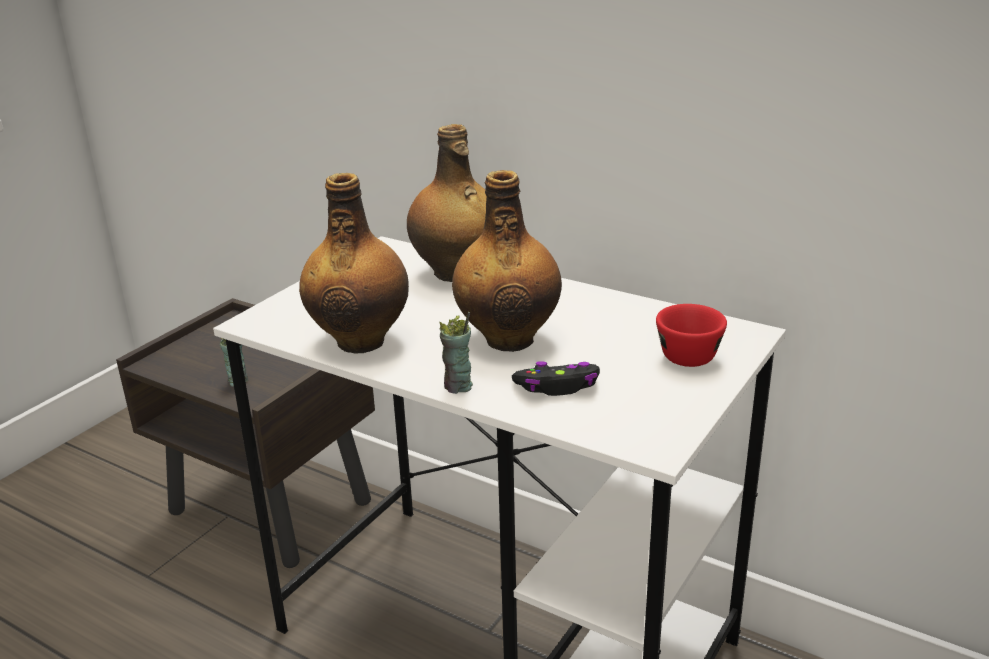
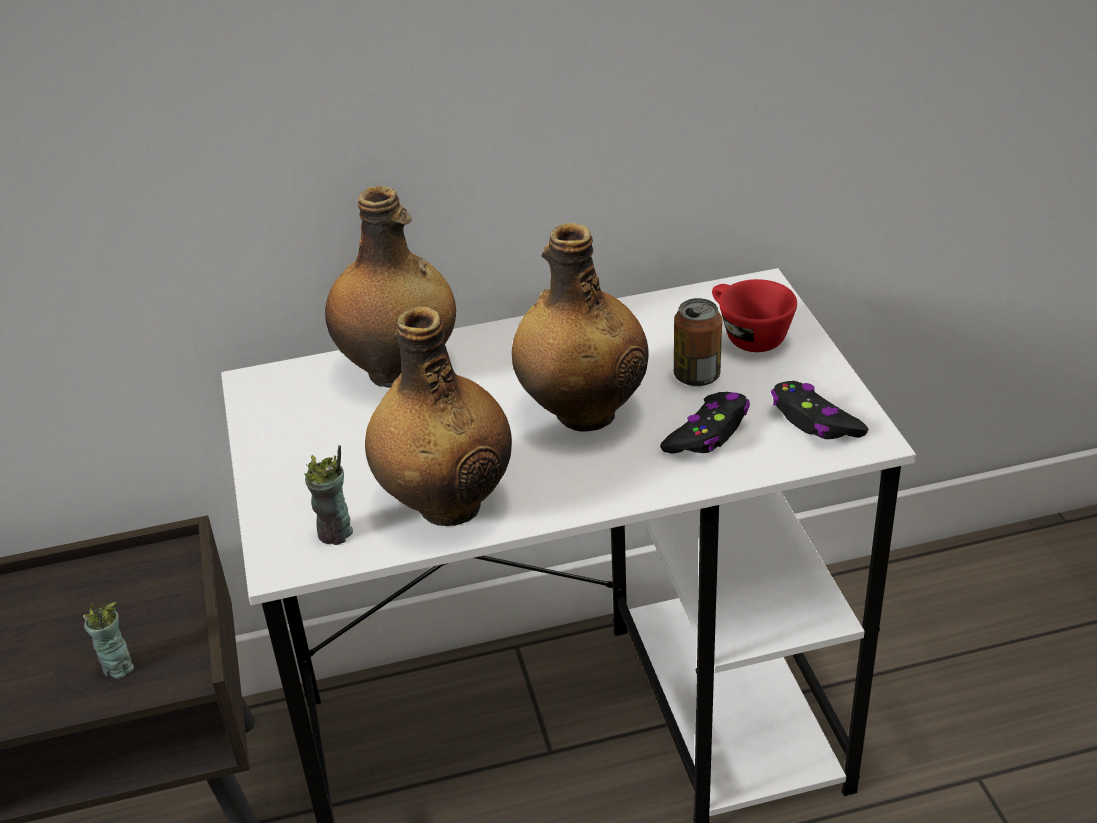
camera: 45 degrees left, 10 degrees up
cup [439,312,473,394] -> cup moved to [304,445,353,545]
none -> can [674,298,722,387]
none -> black game controller [771,381,869,439]

